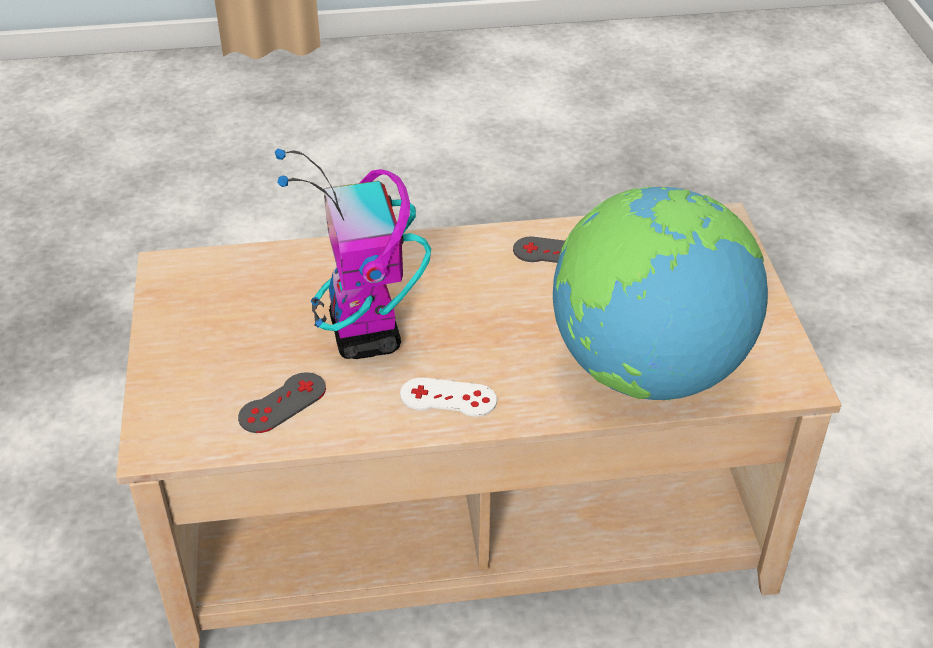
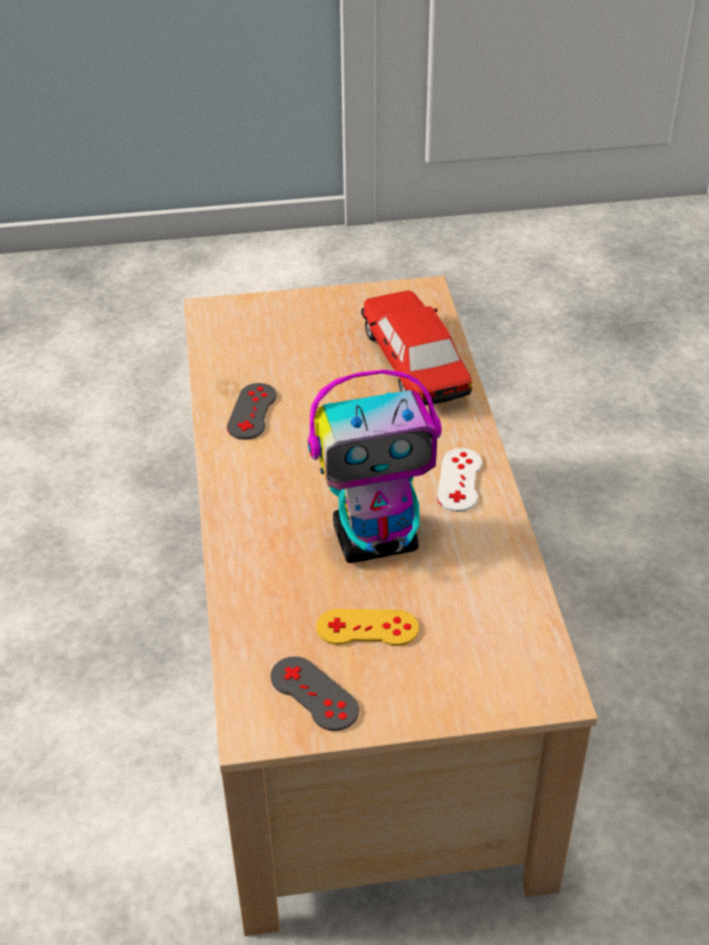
camera: 90 degrees left, 0 degrees up
grey game controller [238,372,326,433] -> grey game controller moved to [270,656,359,731]
globe [553,186,768,401] -> toy car [361,290,472,405]
none -> yellow game controller [316,609,419,646]

